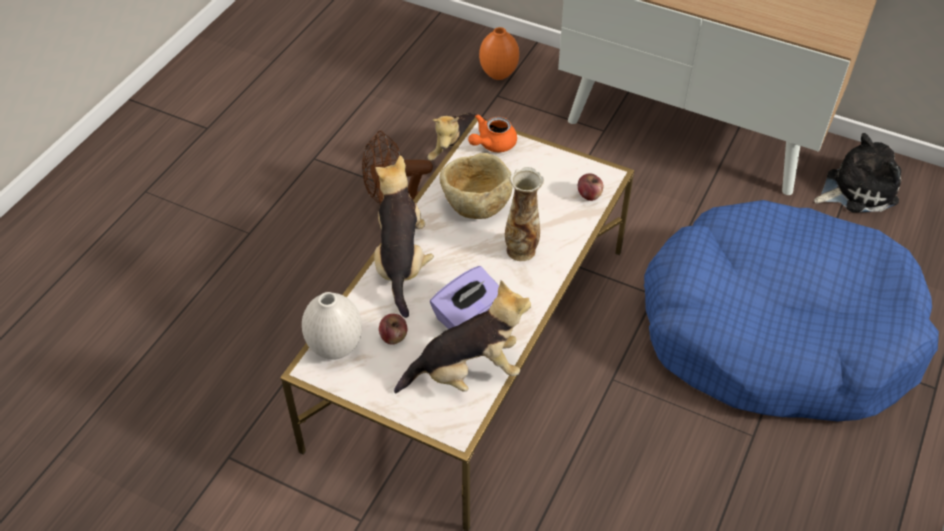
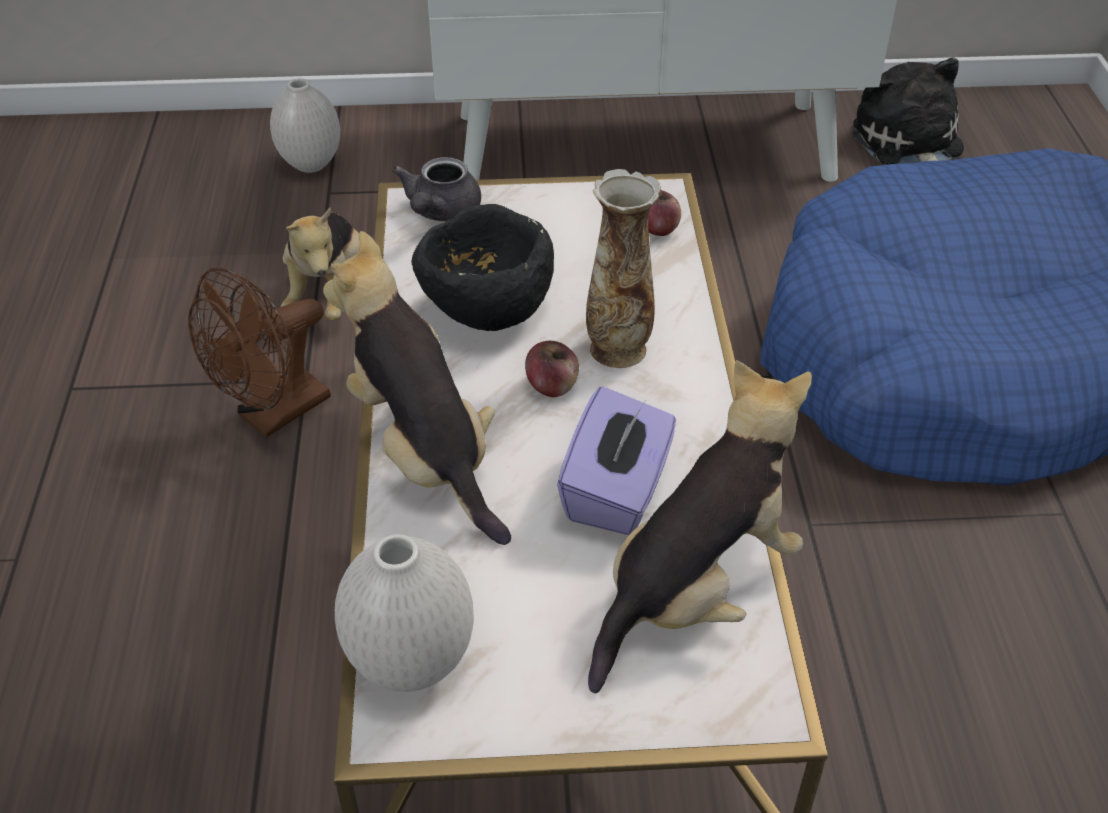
camera: 30 degrees left, 5 degrees down
apple [379,314,407,345] -> apple moved to [525,341,579,397]
beige bowl [439,153,513,219] -> black bowl [412,204,554,331]
orange teapot [468,114,517,152] -> grey teapot [392,157,481,221]
orange vase [479,27,519,80] -> white vase [270,78,340,173]
plush toy [814,133,901,213] -> plush toy turned 60 degrees counterclockwise [852,57,964,165]

